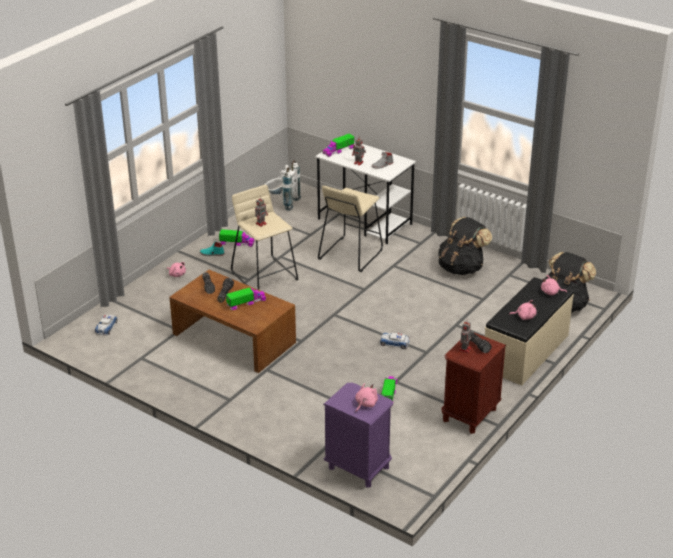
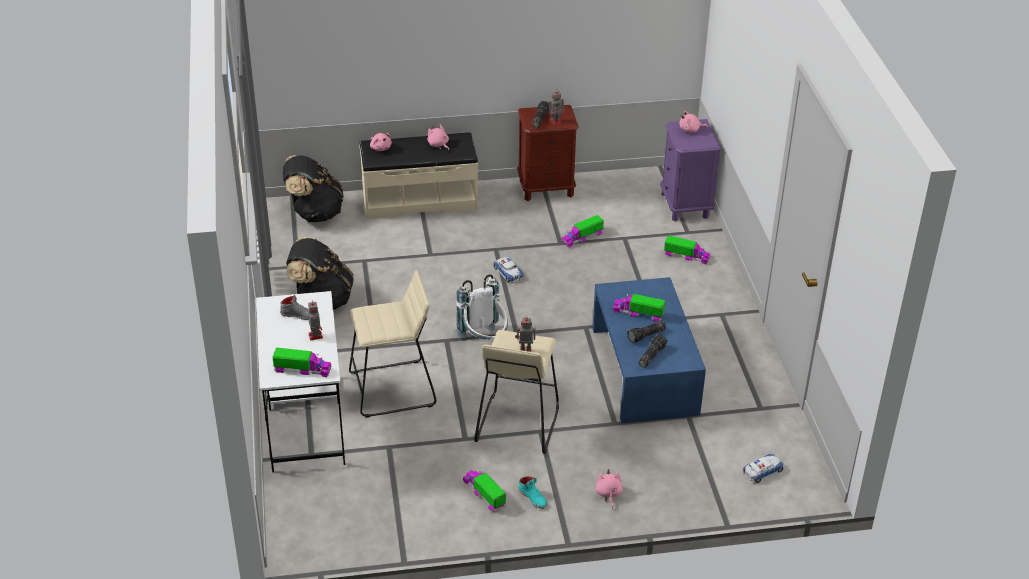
camera: 135 degrees left, 5 degrees up
brown coffee table [169,270,296,373] -> blue coffee table [593,277,706,423]
white backpack [264,160,301,211] -> white backpack moved to [455,274,508,340]
none -> toy truck [664,235,711,265]

